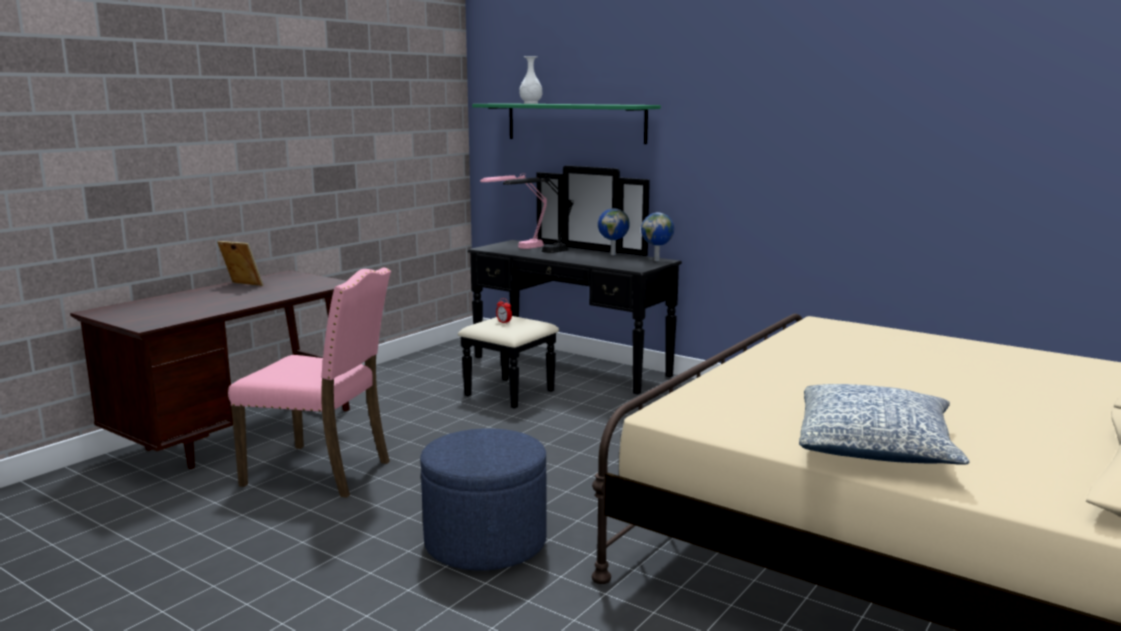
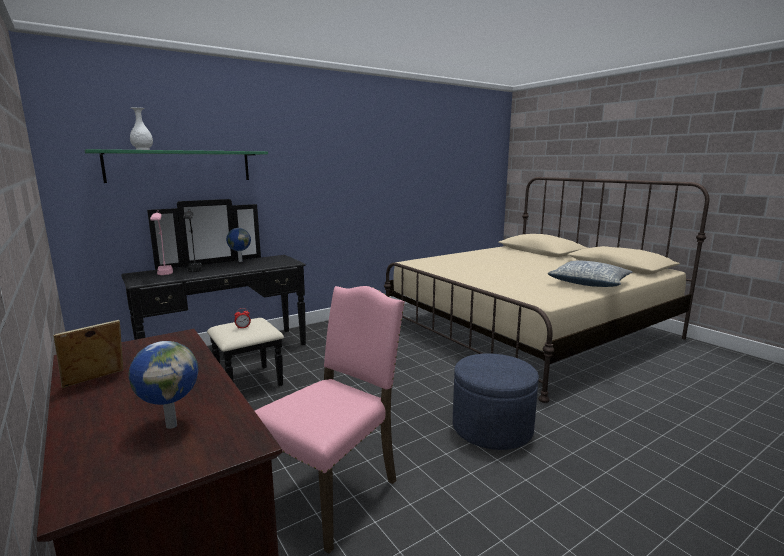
camera: 70 degrees left, 0 degrees up
globe [641,213,674,261] -> globe moved to [129,341,198,429]

